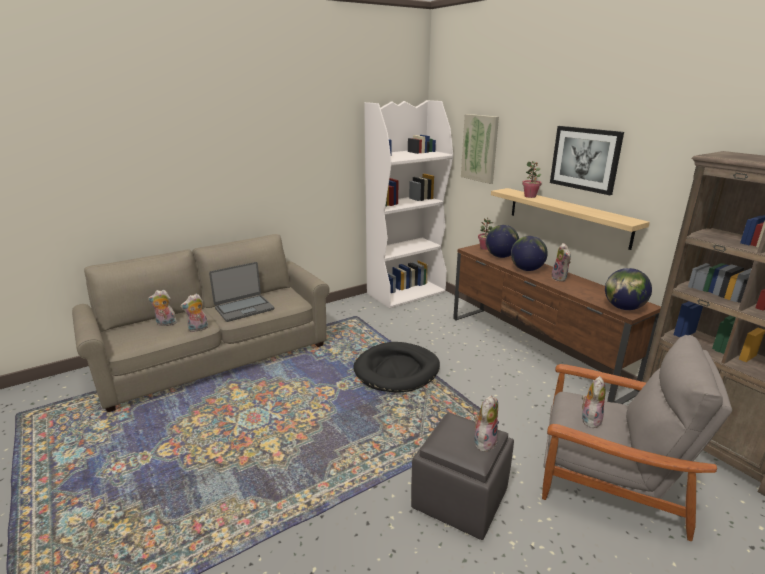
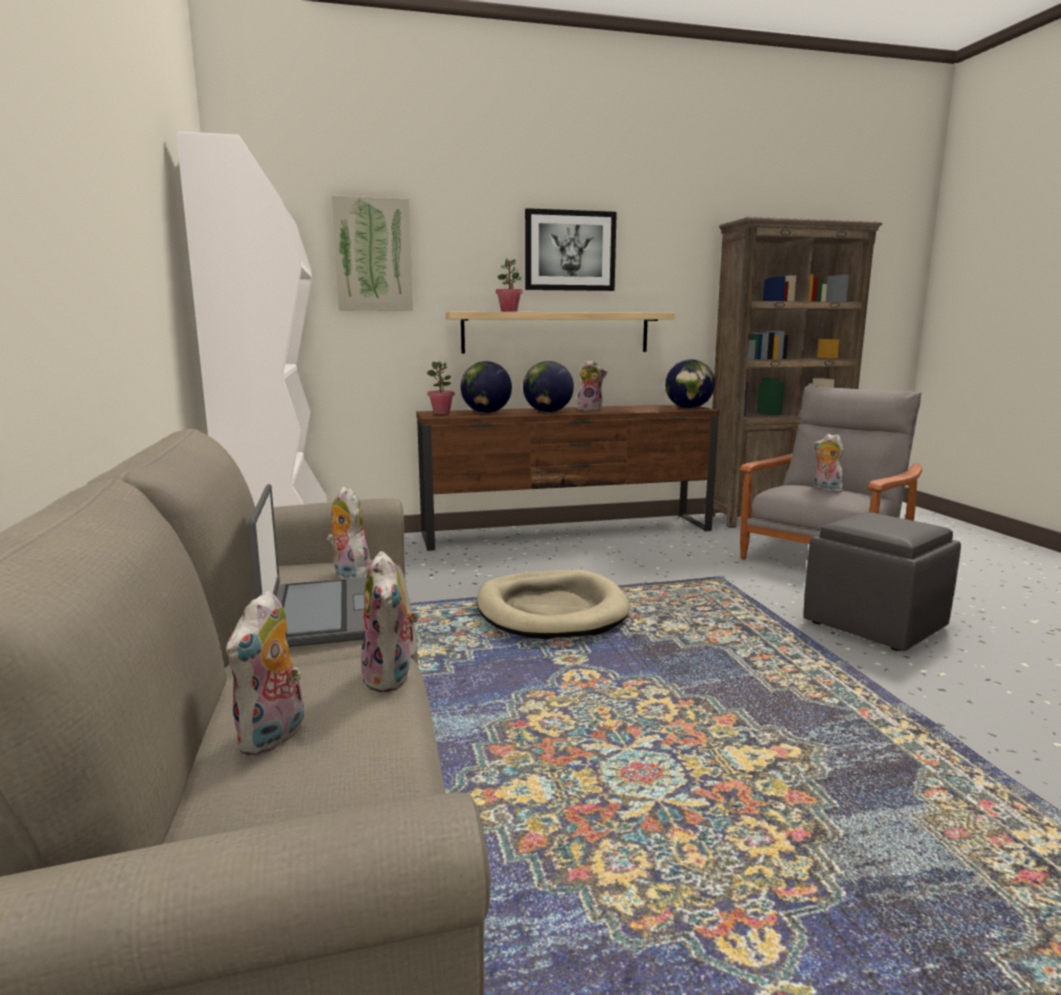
camera: 70 degrees left, 10 degrees down
black dog bed [353,342,440,393] -> beige dog bed [477,570,630,639]
plush toy [474,395,498,452] -> plush toy moved to [327,487,371,579]

